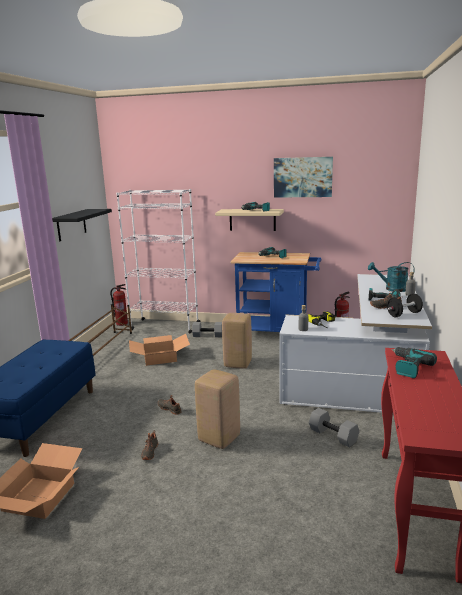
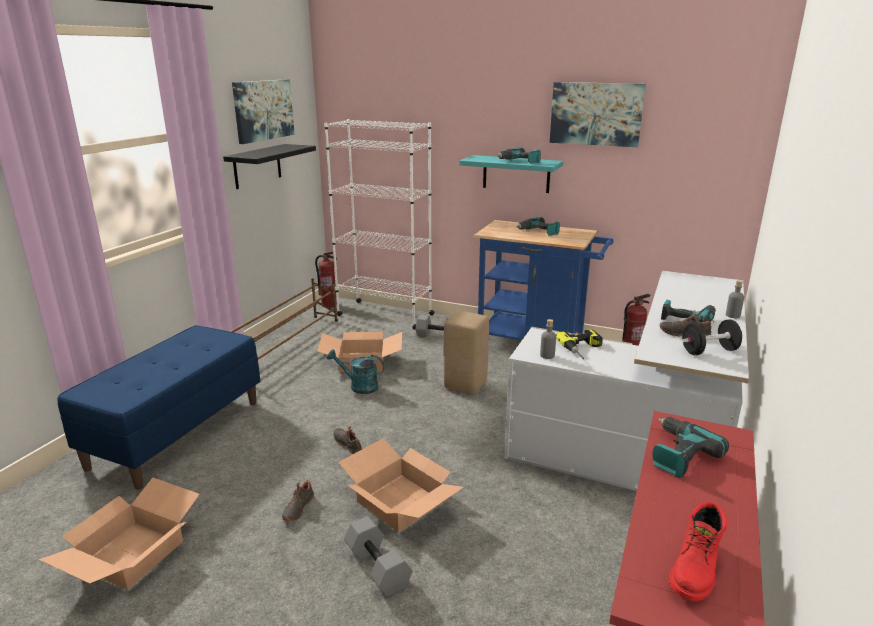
camera: 10 degrees right, 5 degrees up
beige stool [195,369,240,449] -> cardboard box [338,438,464,532]
beige shelf [215,209,284,231] -> turquoise shelf [459,155,563,193]
grey dumbbell [309,408,360,448] -> grey dumbbell moved to [344,516,413,597]
turquoise watering can [368,262,415,292] -> turquoise watering can moved to [327,349,384,394]
none -> picture [232,79,295,144]
none -> red boot [669,502,727,601]

